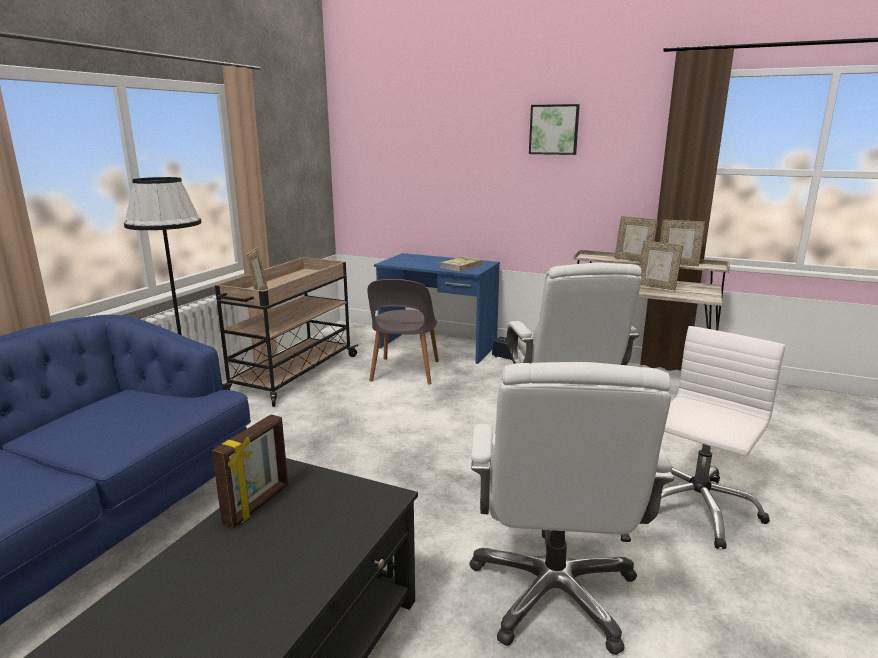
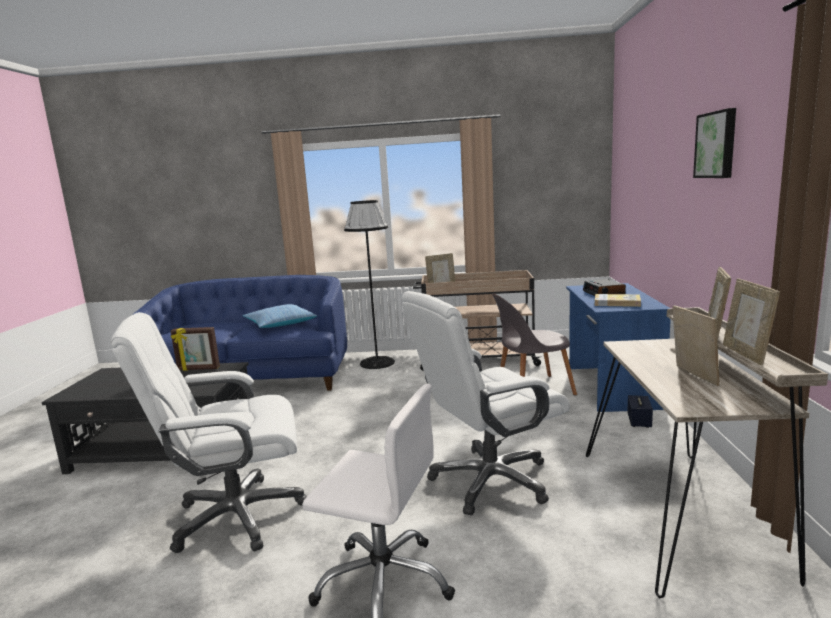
camera: 70 degrees right, 5 degrees down
picture frame [639,240,683,291] -> picture frame turned 150 degrees clockwise [673,305,720,386]
none -> pillow [243,304,317,328]
none -> alarm clock [583,279,626,296]

